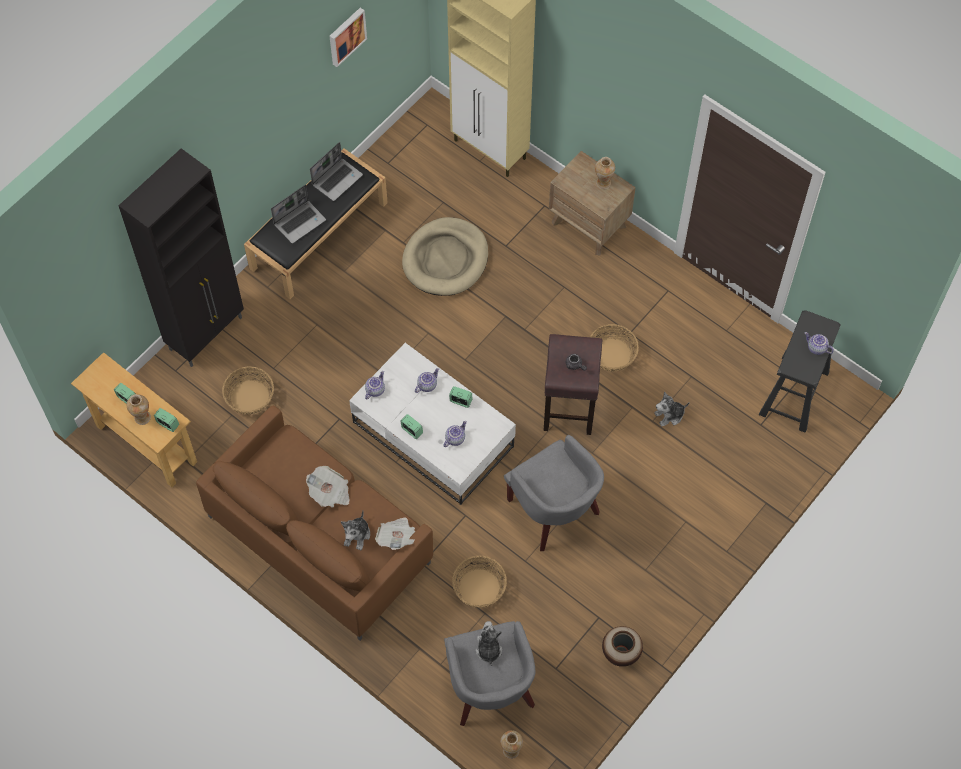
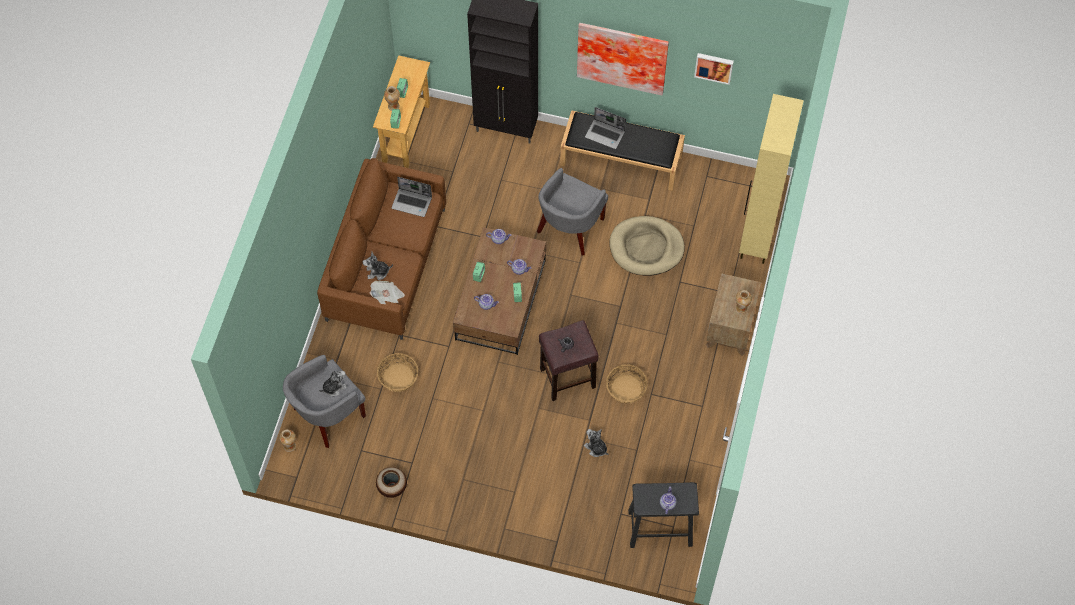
camera: 65 degrees right, 0 degrees up
basket [222,367,274,415] -> none
newspaper [306,466,350,508] -> none
laptop [310,142,363,201] -> laptop moved to [391,177,432,217]
white coffee table [349,343,516,505] -> brown coffee table [453,227,546,355]
grey armchair [504,435,604,551] -> grey armchair moved to [537,168,608,255]
none -> picture [577,23,669,95]

